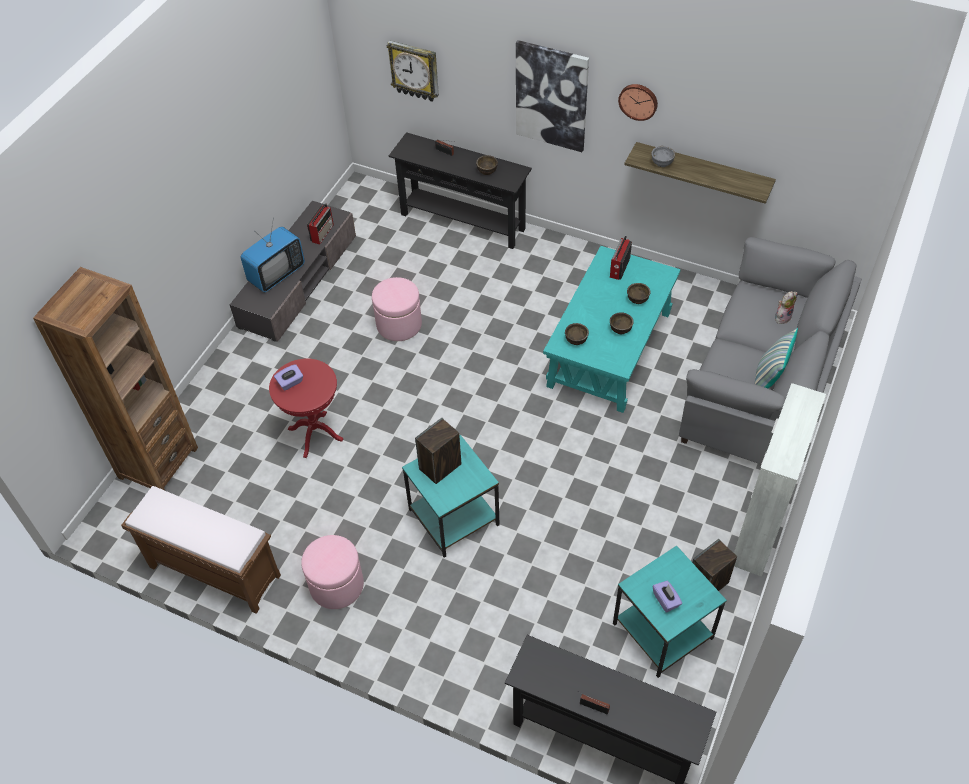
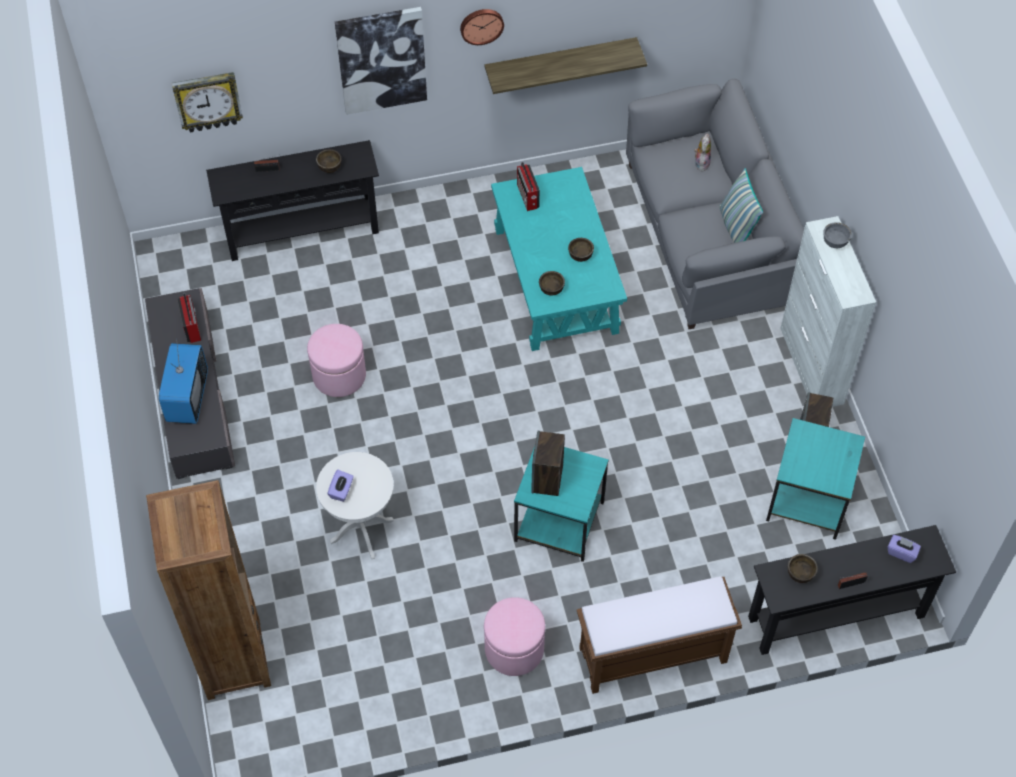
camera: 40 degrees left, 5 degrees up
brown bench [121,486,281,614] -> brown bench moved to [577,576,742,694]
red side table [269,359,343,458] -> white side table [316,452,394,559]
brown bowl [627,283,650,304] -> brown bowl moved to [788,554,818,583]
grey bowl [651,146,675,167] -> grey bowl moved to [823,222,852,248]
purple tissue box [653,581,682,613] -> purple tissue box moved to [888,535,921,563]

